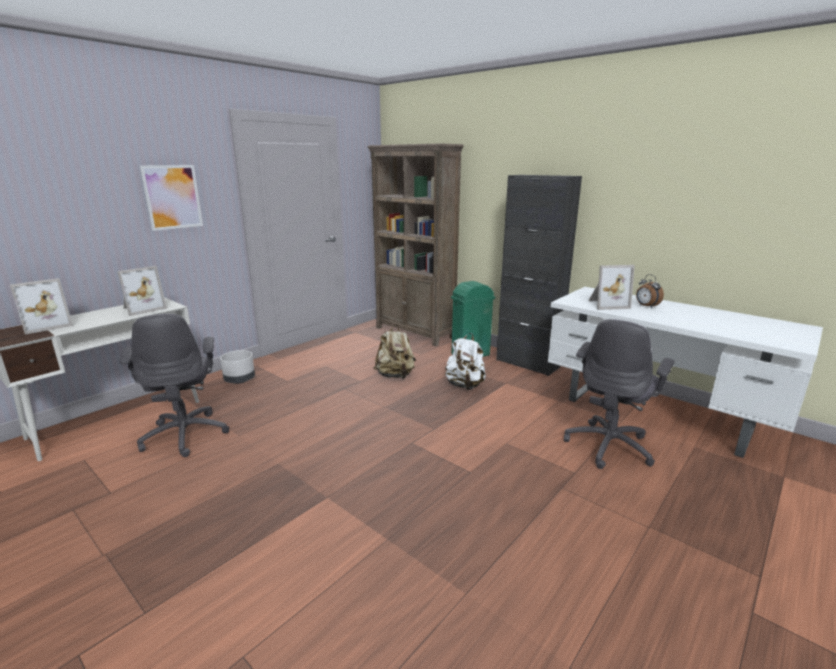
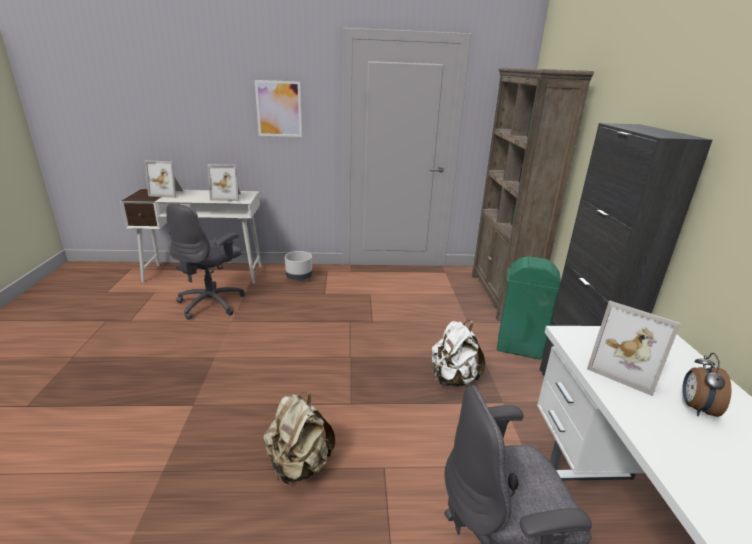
camera: 45 degrees right, 5 degrees up
beige backpack [373,325,416,379] -> beige backpack moved to [263,392,335,484]

